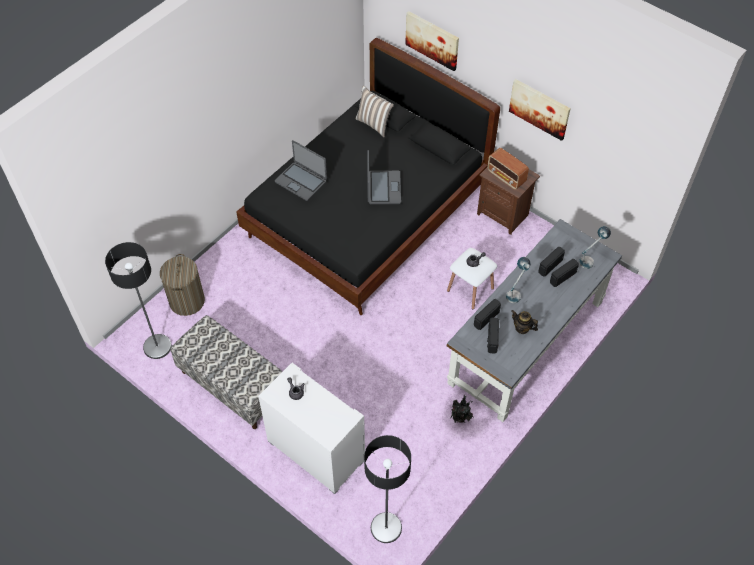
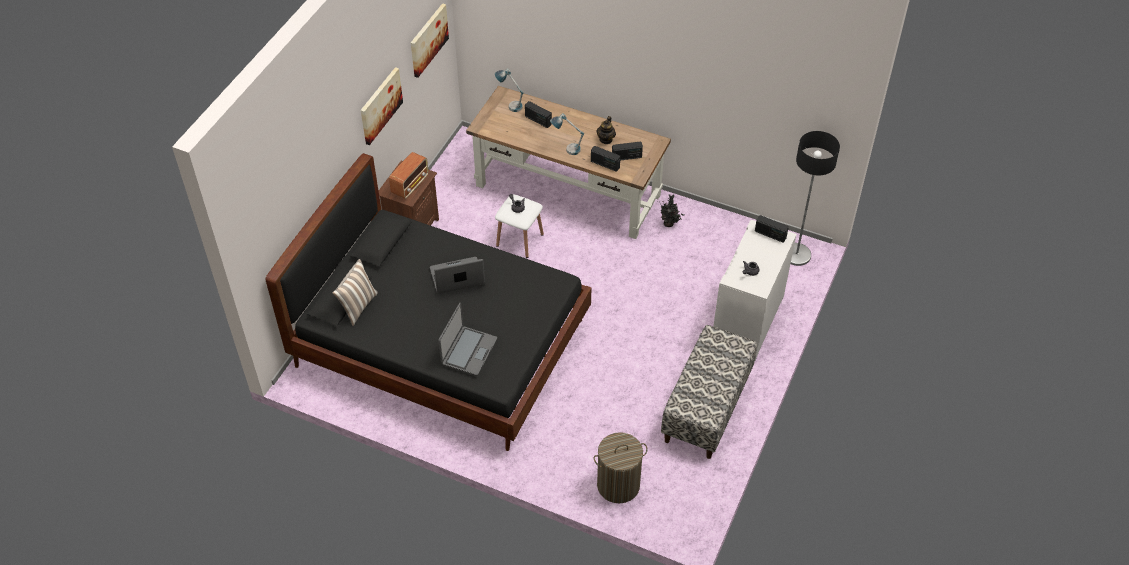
camera: 105 degrees left, 5 degrees down
floor lamp [105,242,172,359] -> none
picture [405,11,459,71] -> picture moved to [411,3,449,78]
grey desk [447,219,622,422] -> brown desk [466,86,671,239]
radio [538,246,565,277] -> radio moved to [755,215,789,243]

